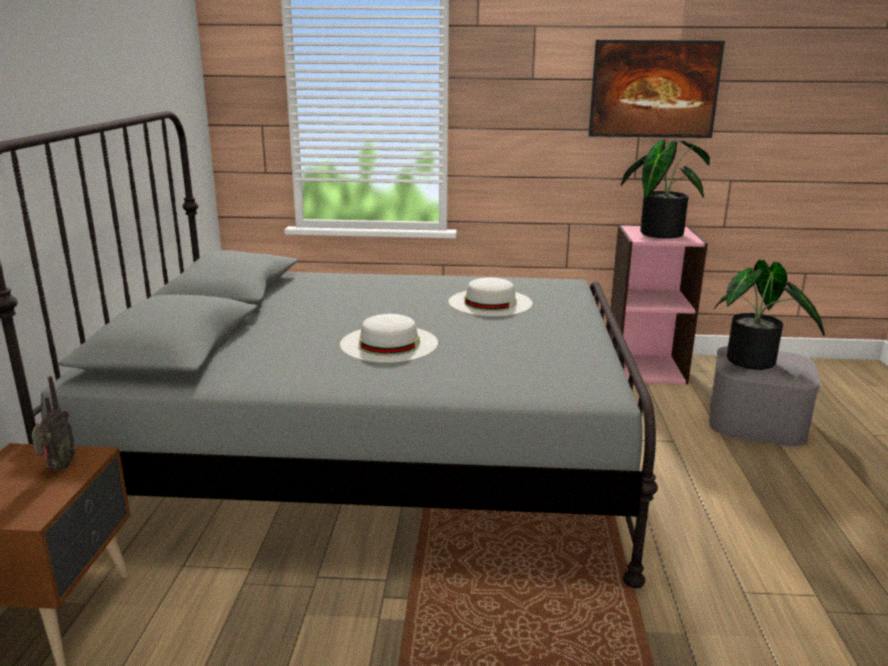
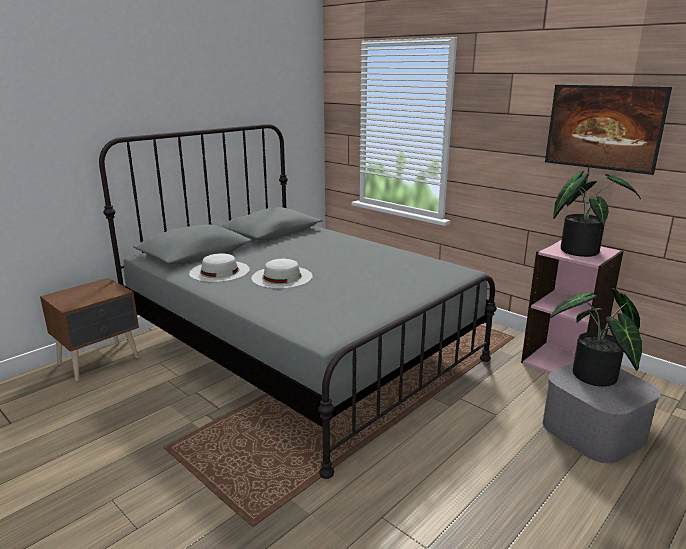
camera: 40 degrees right, 0 degrees up
radio [32,376,75,471] -> none
white hat [449,277,533,316] -> white hat moved to [189,253,250,282]

